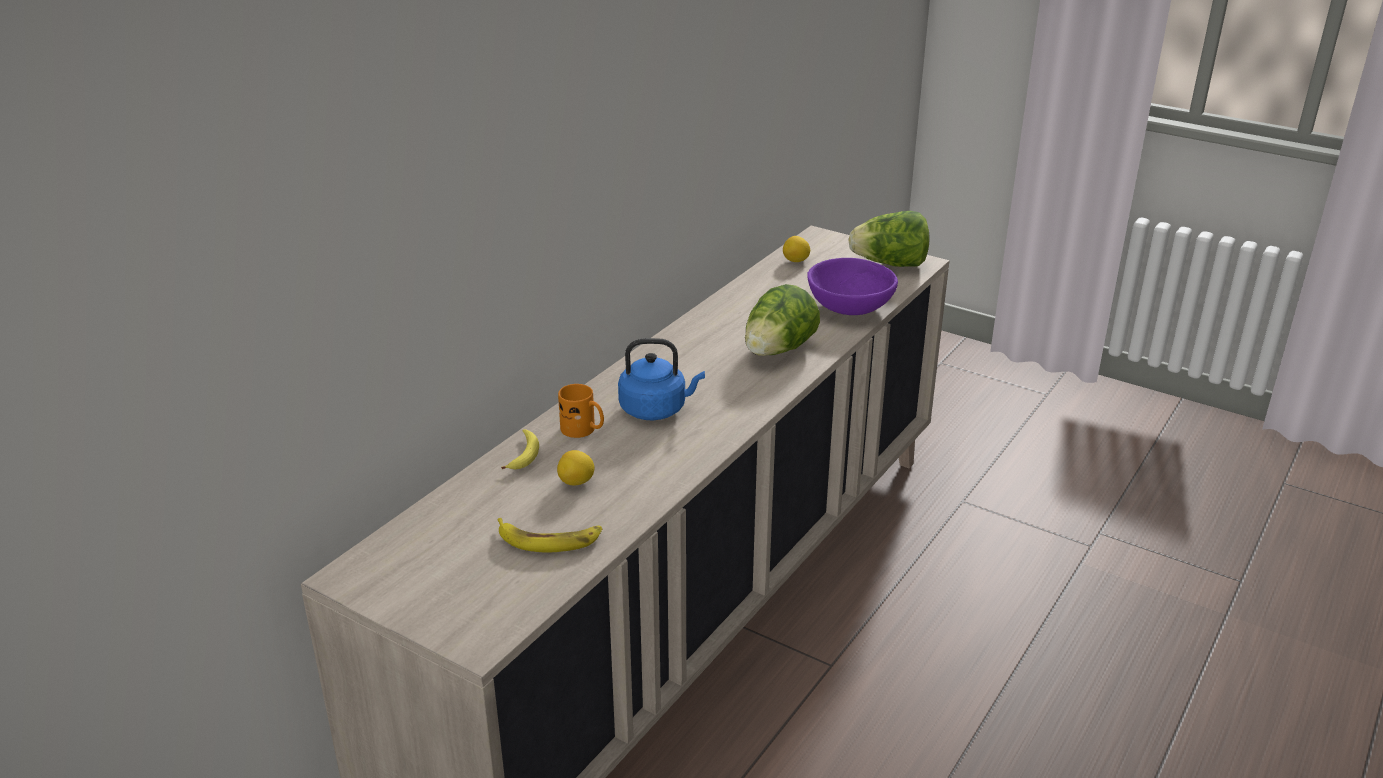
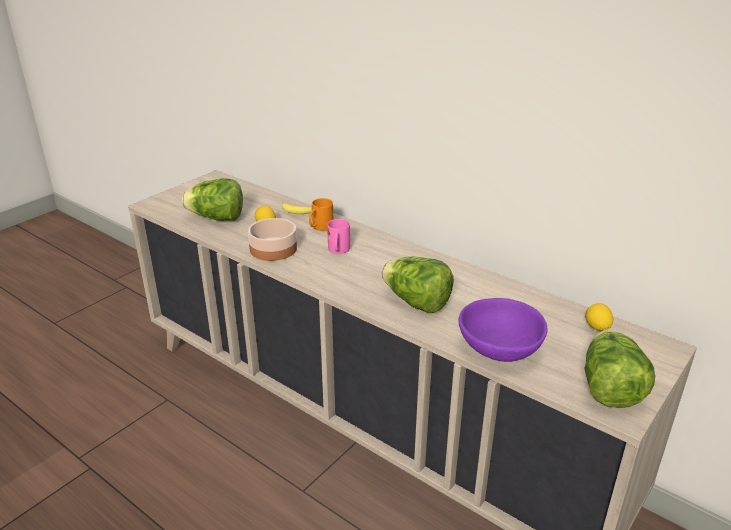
camera: 95 degrees right, 0 degrees up
banana [497,518,602,553] -> lettuce [182,178,243,221]
blue kettle [618,338,705,421] -> pink mug [327,219,350,254]
none -> bowl [248,218,297,261]

